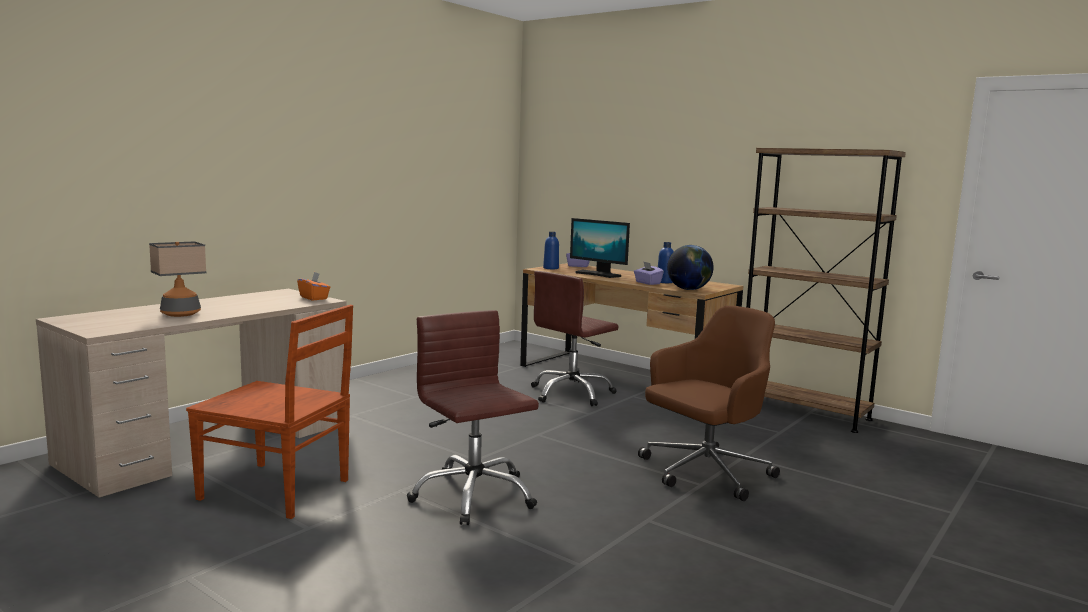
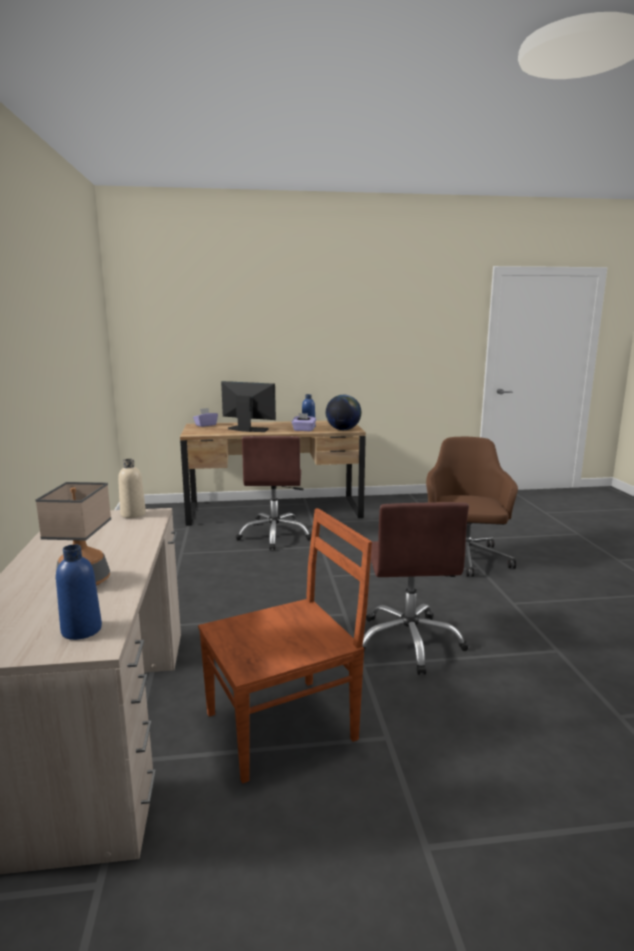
camera: 45 degrees left, 5 degrees up
orange tissue box [297,272,330,300] -> beige bottle [118,459,146,518]
brown office chair [407,310,539,525] -> brown office chair turned 105 degrees counterclockwise [363,502,469,675]
blue bottle [543,232,559,269] -> blue bottle moved to [56,544,102,640]
monitor [570,218,630,278] -> monitor turned 150 degrees counterclockwise [221,381,276,432]
brown bookcase [746,148,906,433] -> none

